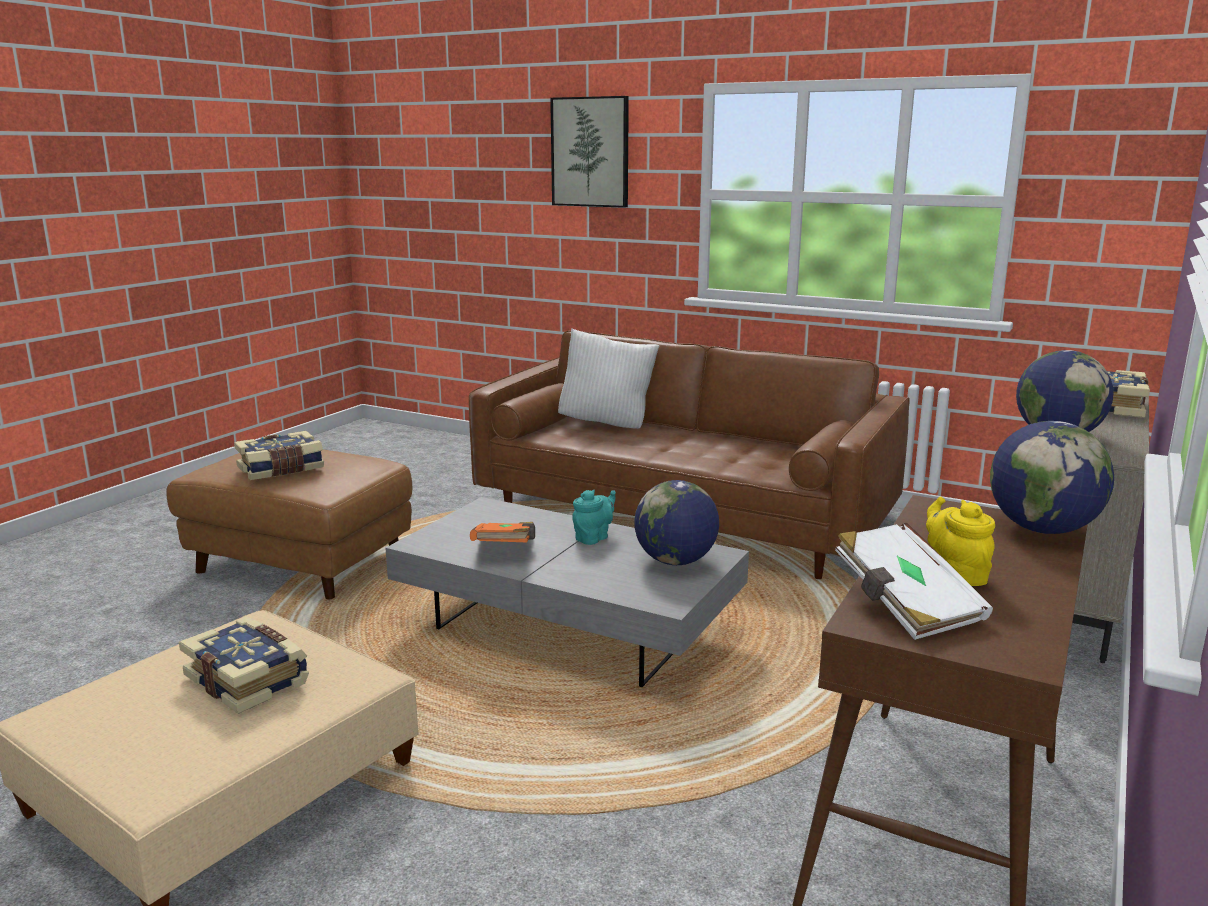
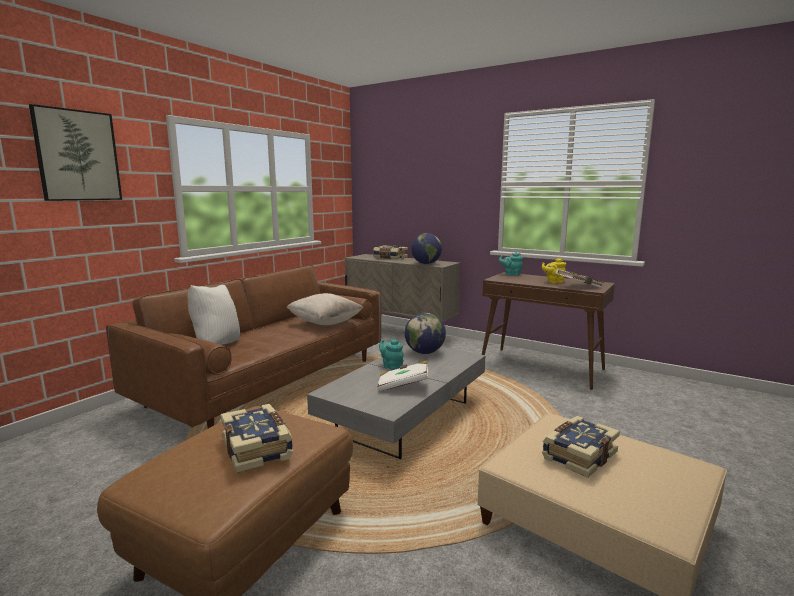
camera: 85 degrees left, 5 degrees down
orange book [470,522,535,542] -> white book [377,360,429,392]
globe [990,421,1114,534] -> turquoise teapot [499,253,523,276]
none -> beige pillow [286,293,363,325]

